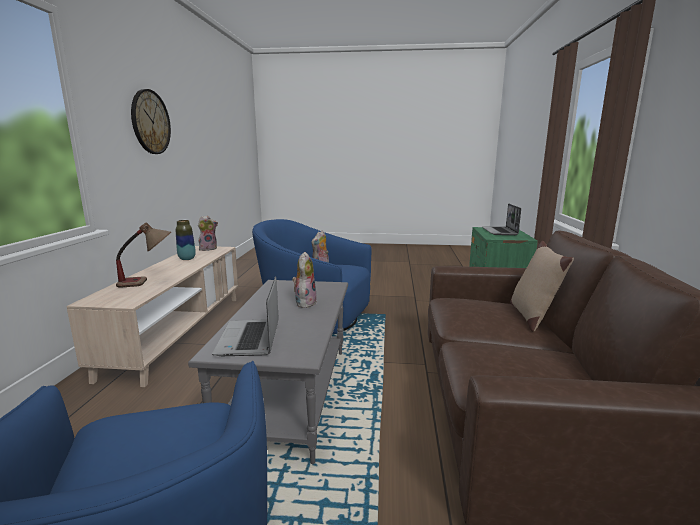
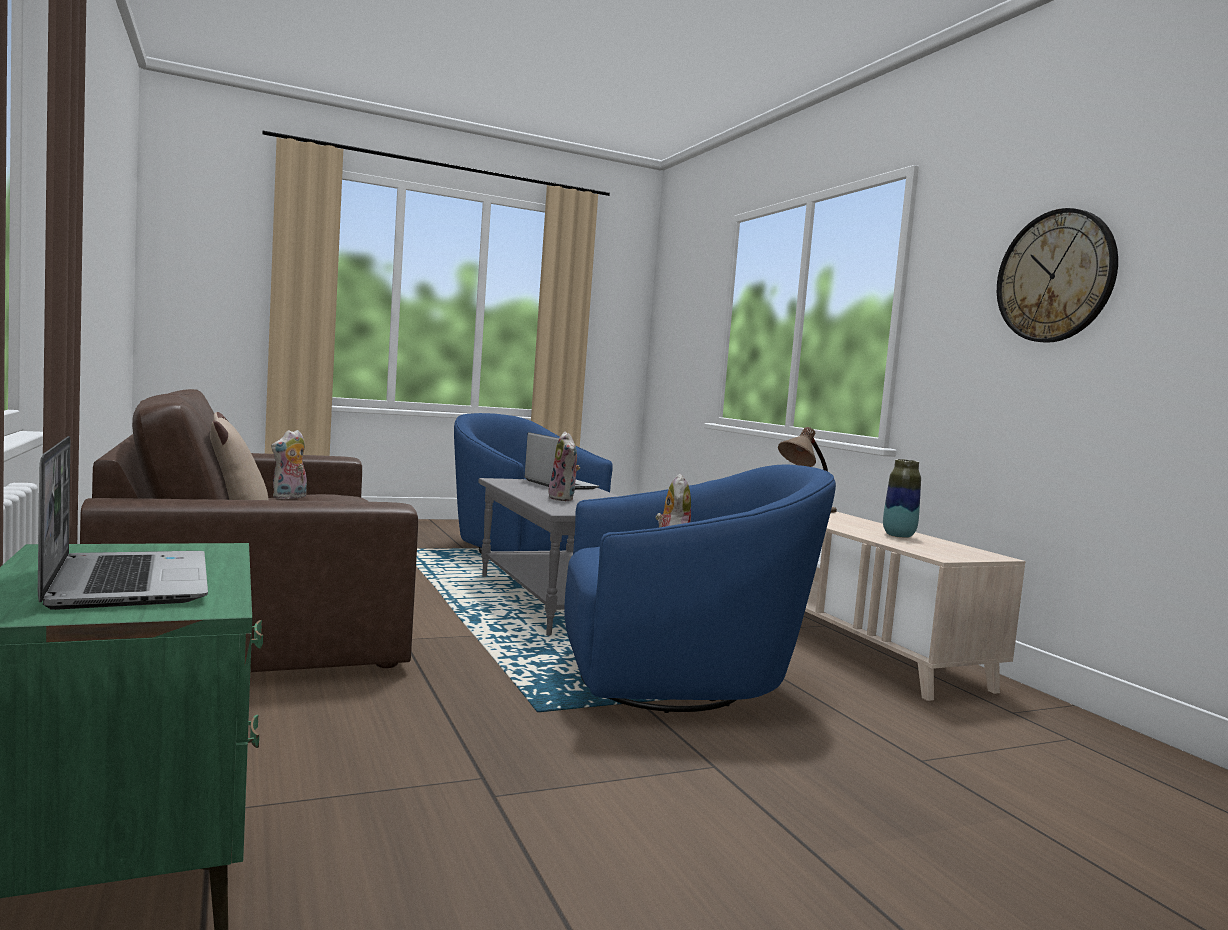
camera: 150 degrees right, 10 degrees down
plush toy [198,216,218,251] -> plush toy moved to [271,430,307,499]

